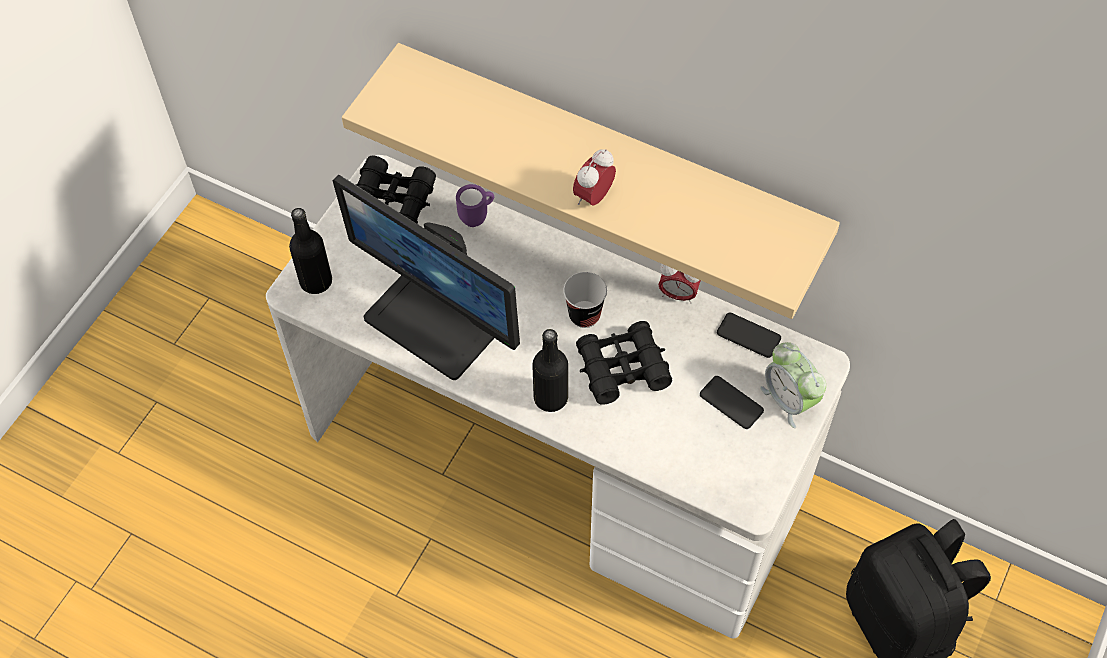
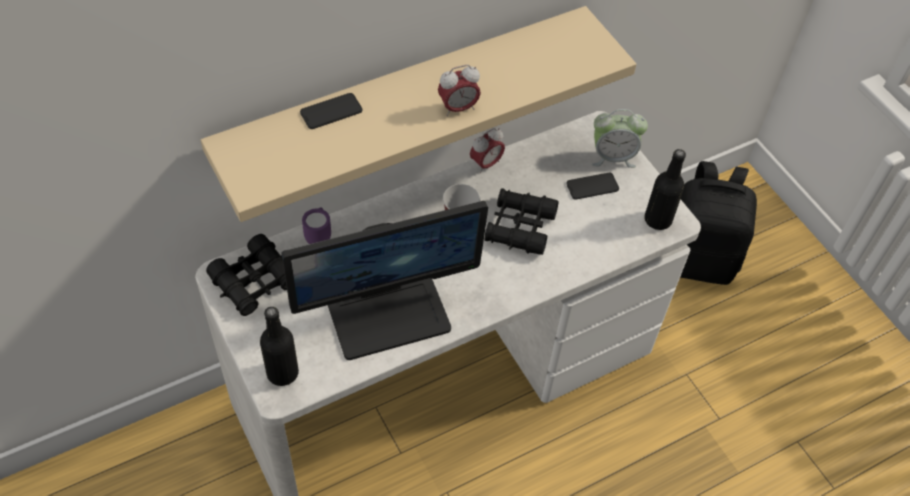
camera: 60 degrees left, 5 degrees down
black bottle [532,329,568,412] -> black bottle moved to [644,149,686,230]
alarm clock [573,149,616,206] -> alarm clock turned 90 degrees counterclockwise [438,65,481,116]
phone [717,313,781,358] -> phone moved to [300,93,362,129]

